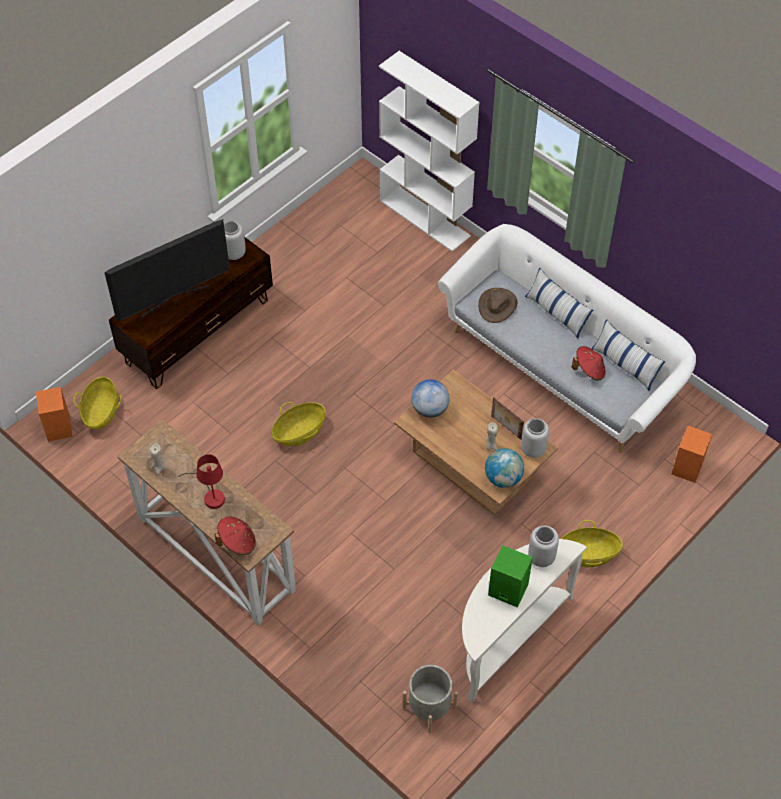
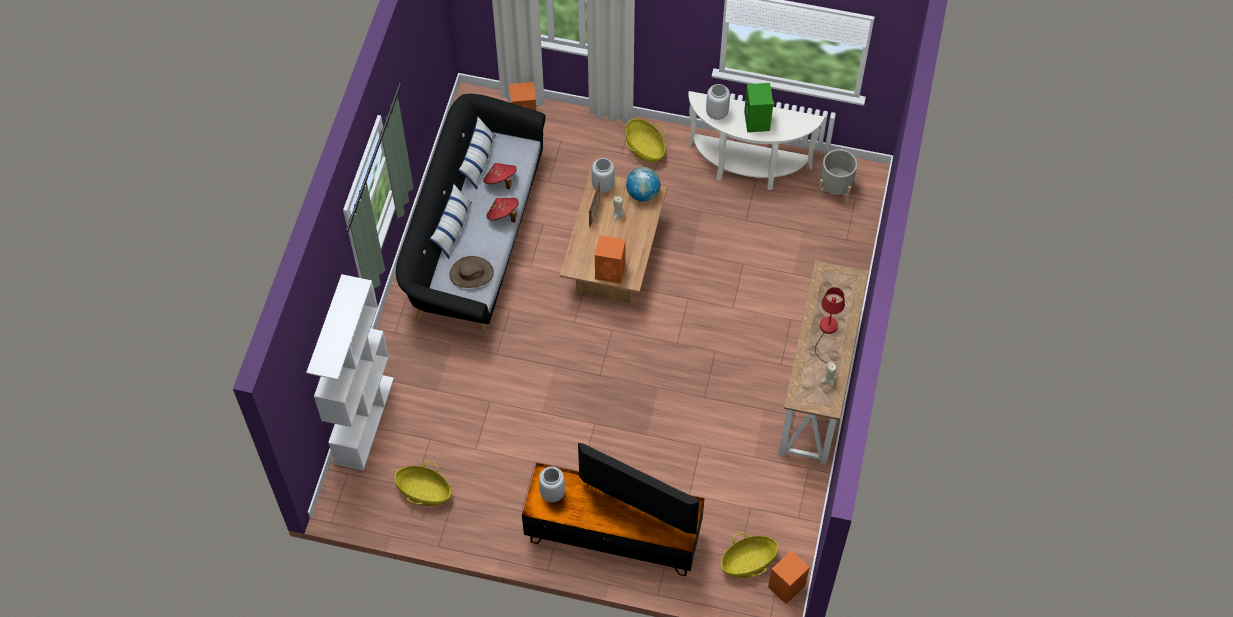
camera: 120 degrees left, 5 degrees up
red hat [215,517,256,555] -> red hat moved to [487,198,519,223]
basket [272,402,326,446] -> basket moved to [394,461,452,506]
globe [411,379,449,418] -> orange speaker [595,235,626,284]
white sofa [438,224,696,453] -> black sofa [396,94,545,333]

